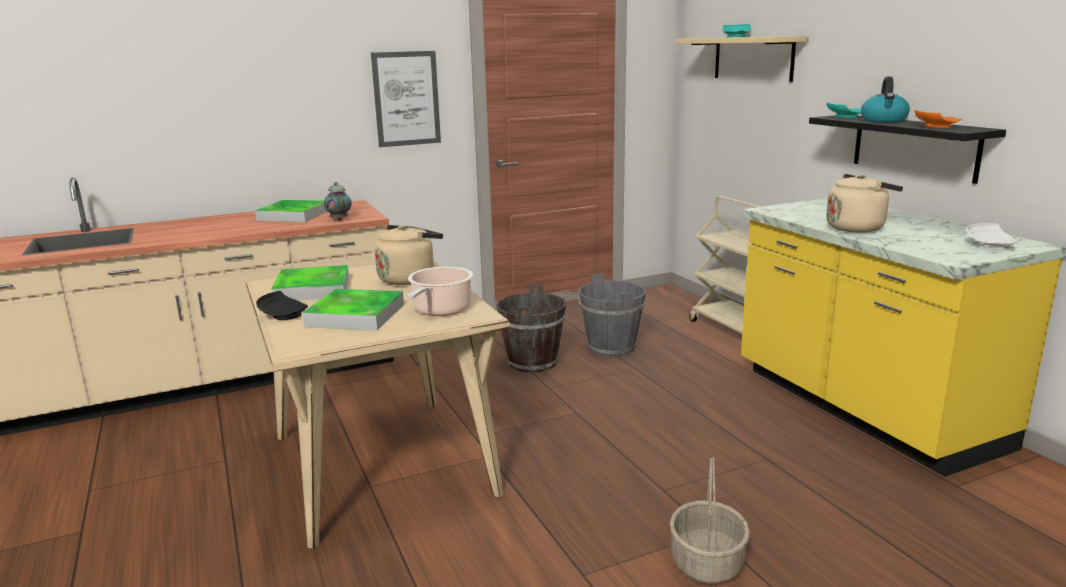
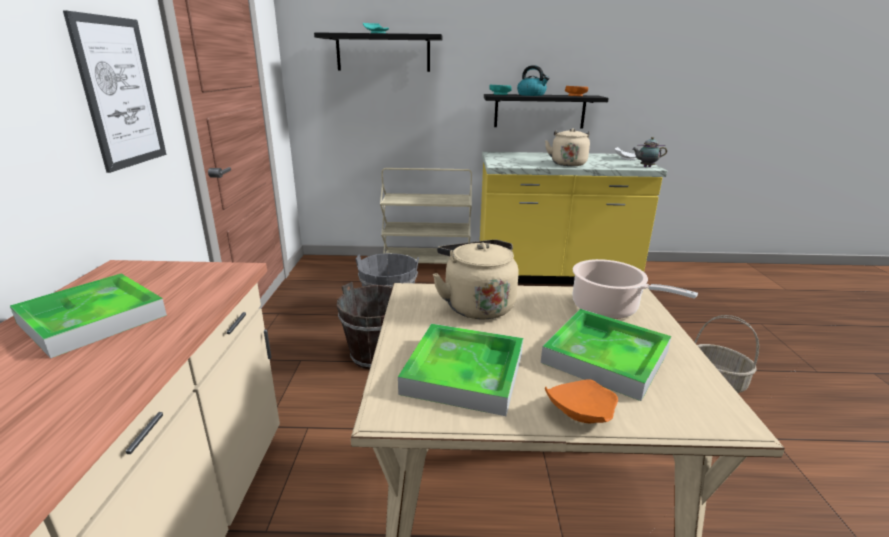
camera: 65 degrees left, 5 degrees up
black plate [256,291,308,320] -> orange plate [545,379,618,423]
teapot [324,182,352,220] -> teapot moved to [632,137,667,167]
beige shelf [676,36,808,82] -> black shelf [314,32,442,72]

